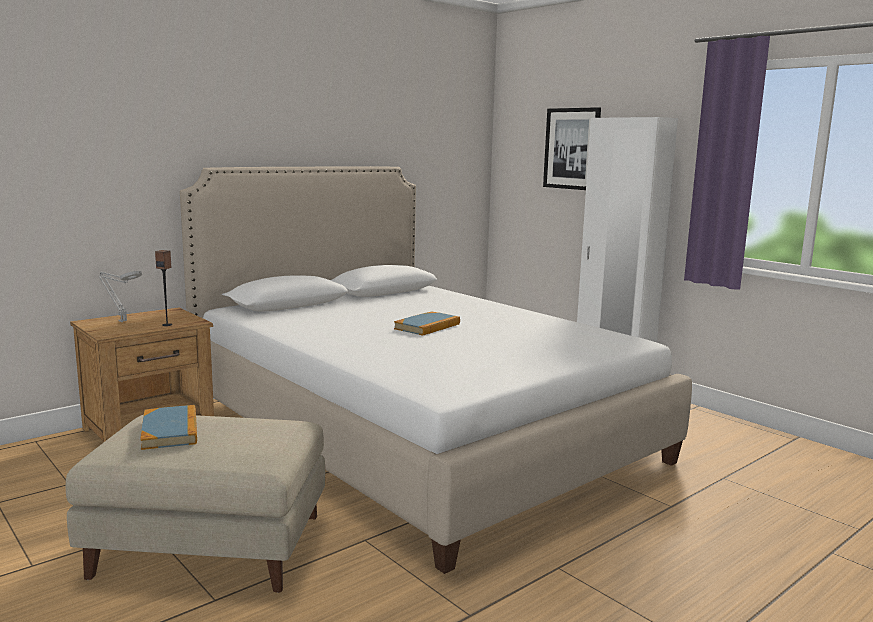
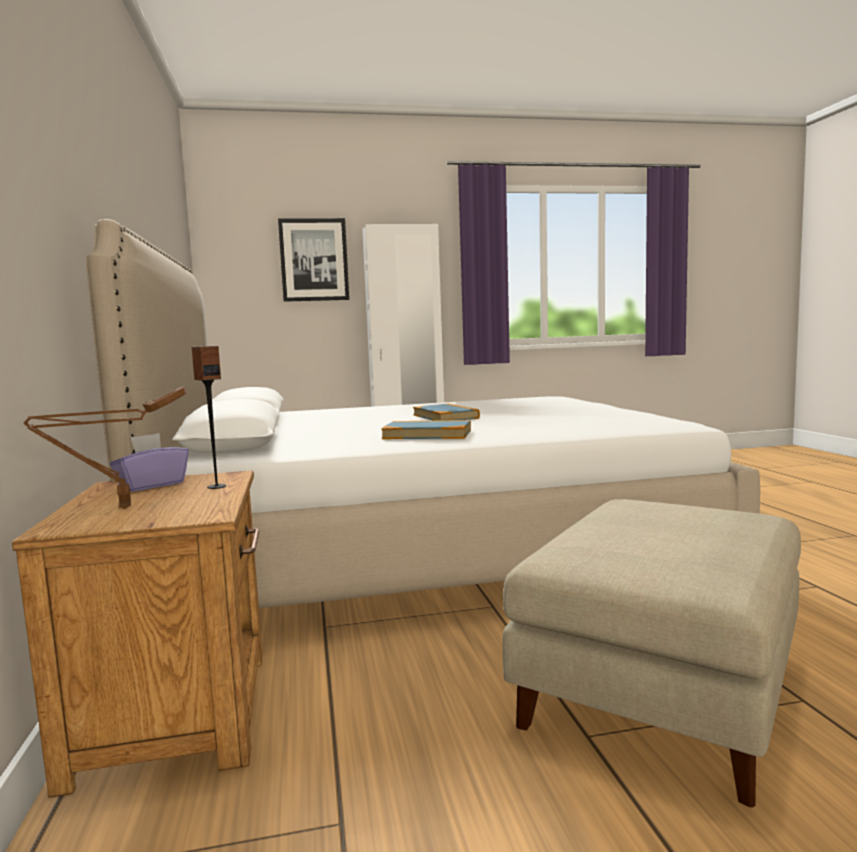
camera: 60 degrees left, 5 degrees down
grey table lamp [99,271,142,322] -> brown table lamp [24,386,187,509]
book [140,405,197,450] -> book moved to [381,420,471,439]
none -> purple tissue box [110,433,189,492]

